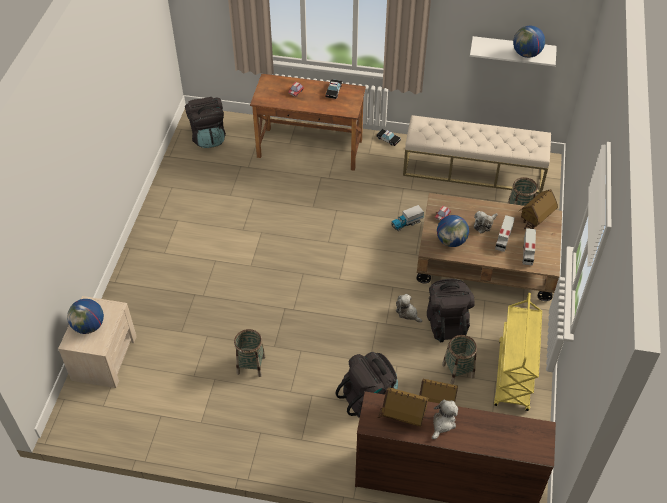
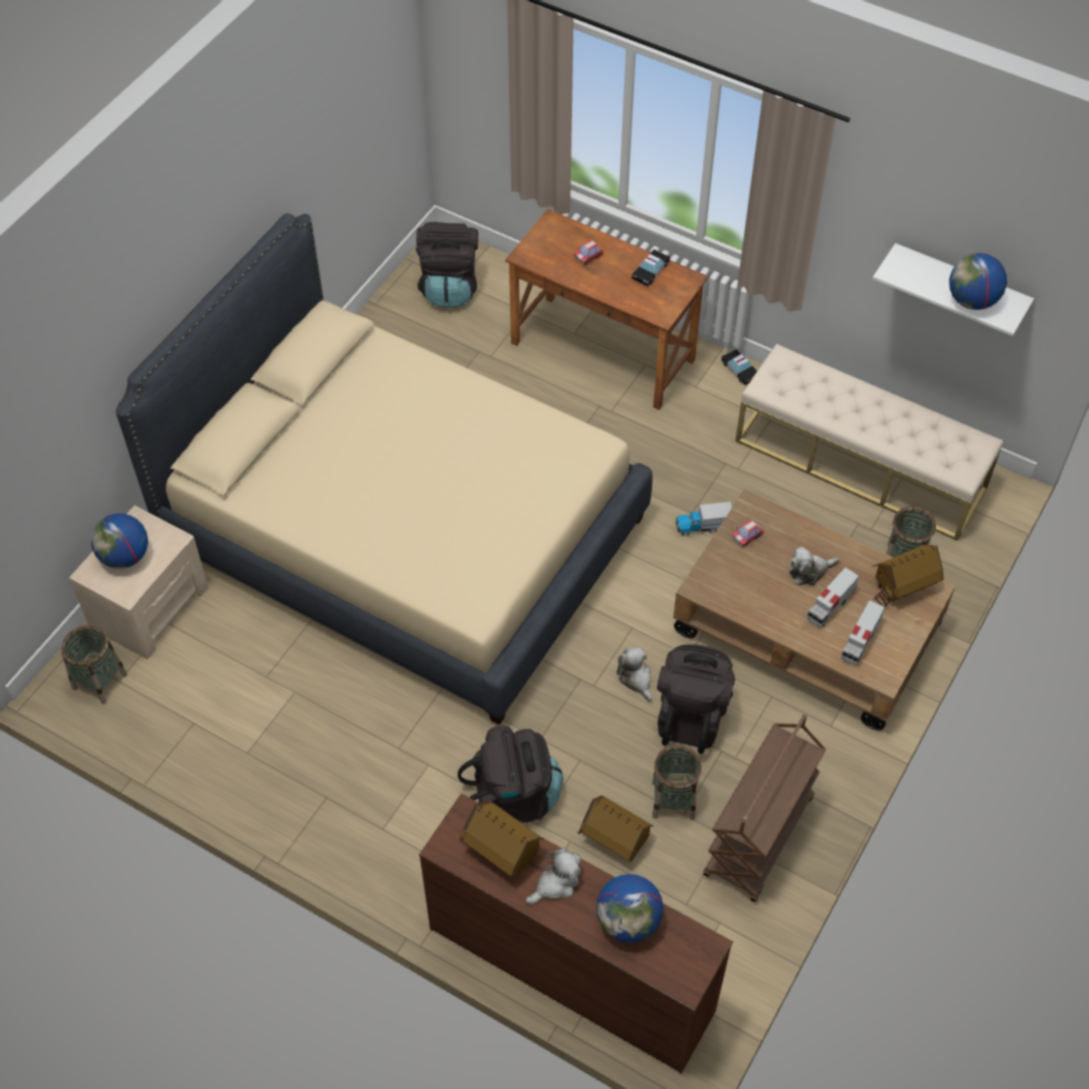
camera: 20 degrees right, 5 degrees up
basket [234,329,265,377] -> basket moved to [62,625,127,704]
globe [437,215,469,247] -> globe moved to [596,874,663,943]
yellow cart [494,293,542,411] -> brown cart [703,714,826,902]
none -> beige bed [116,213,653,725]

